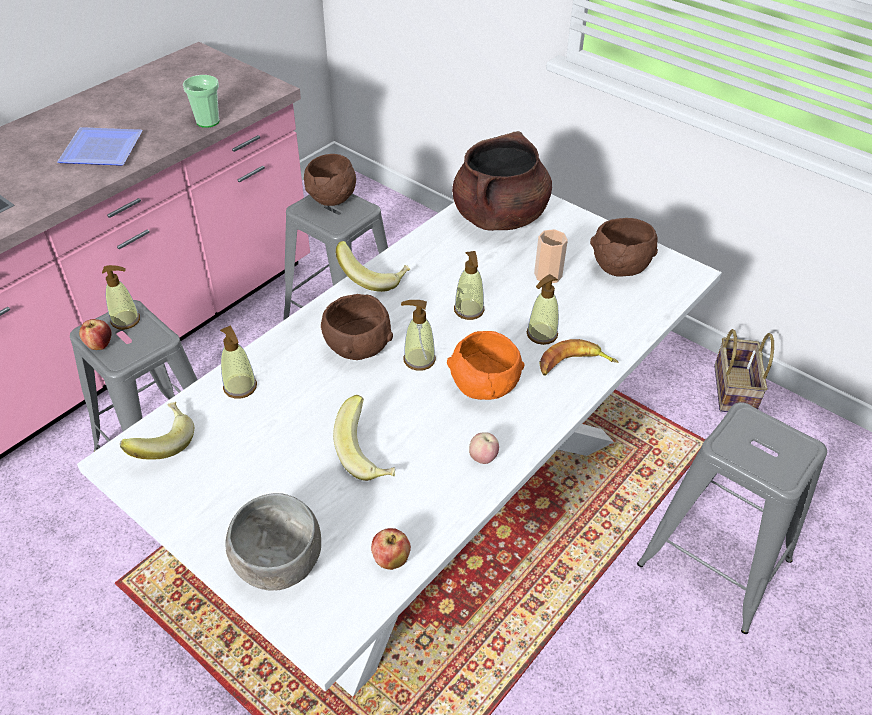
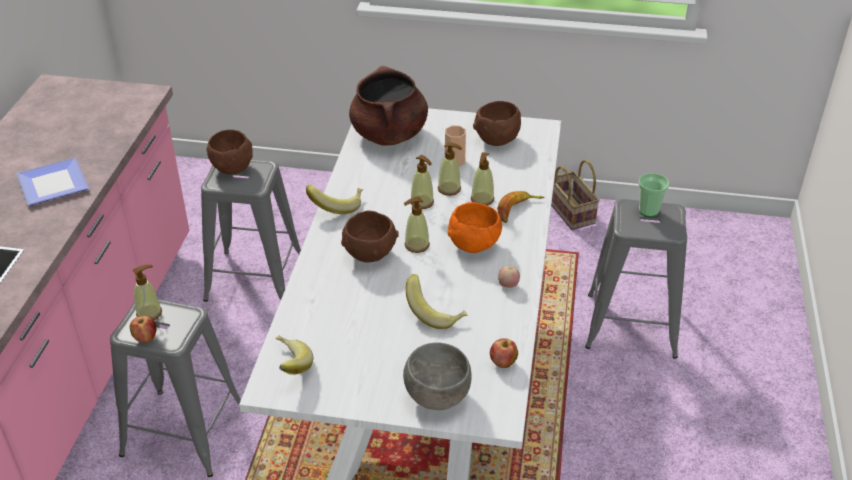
camera: 30 degrees left, 5 degrees down
cup [183,75,220,128] -> cup moved to [638,173,669,217]
soap dispenser [220,326,257,399] -> soap dispenser moved to [438,142,462,196]

